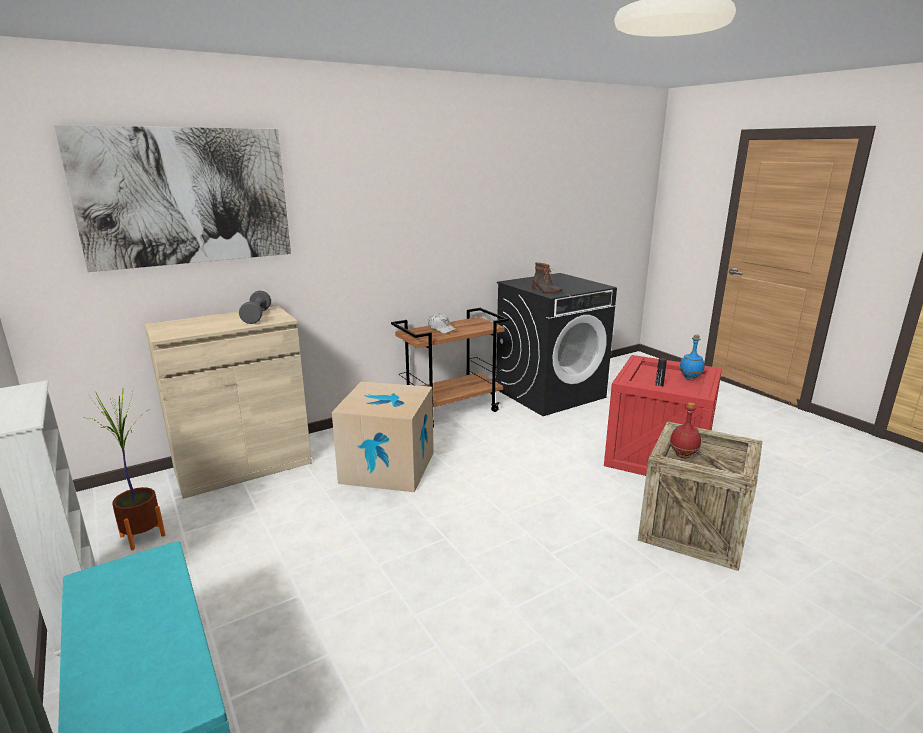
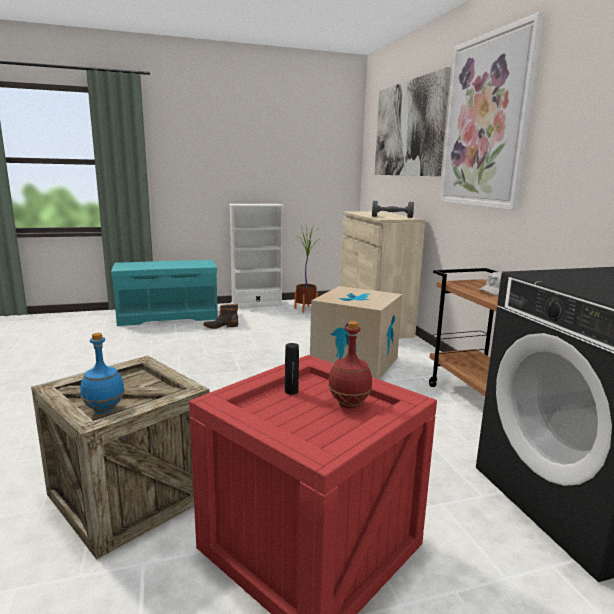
camera: 105 degrees right, 5 degrees down
boot [532,262,562,294] -> boot moved to [204,304,238,329]
red bottle [670,402,701,458] -> red bottle moved to [328,321,372,409]
blue bottle [680,334,705,380] -> blue bottle moved to [80,333,125,414]
none -> picture [440,12,545,210]

